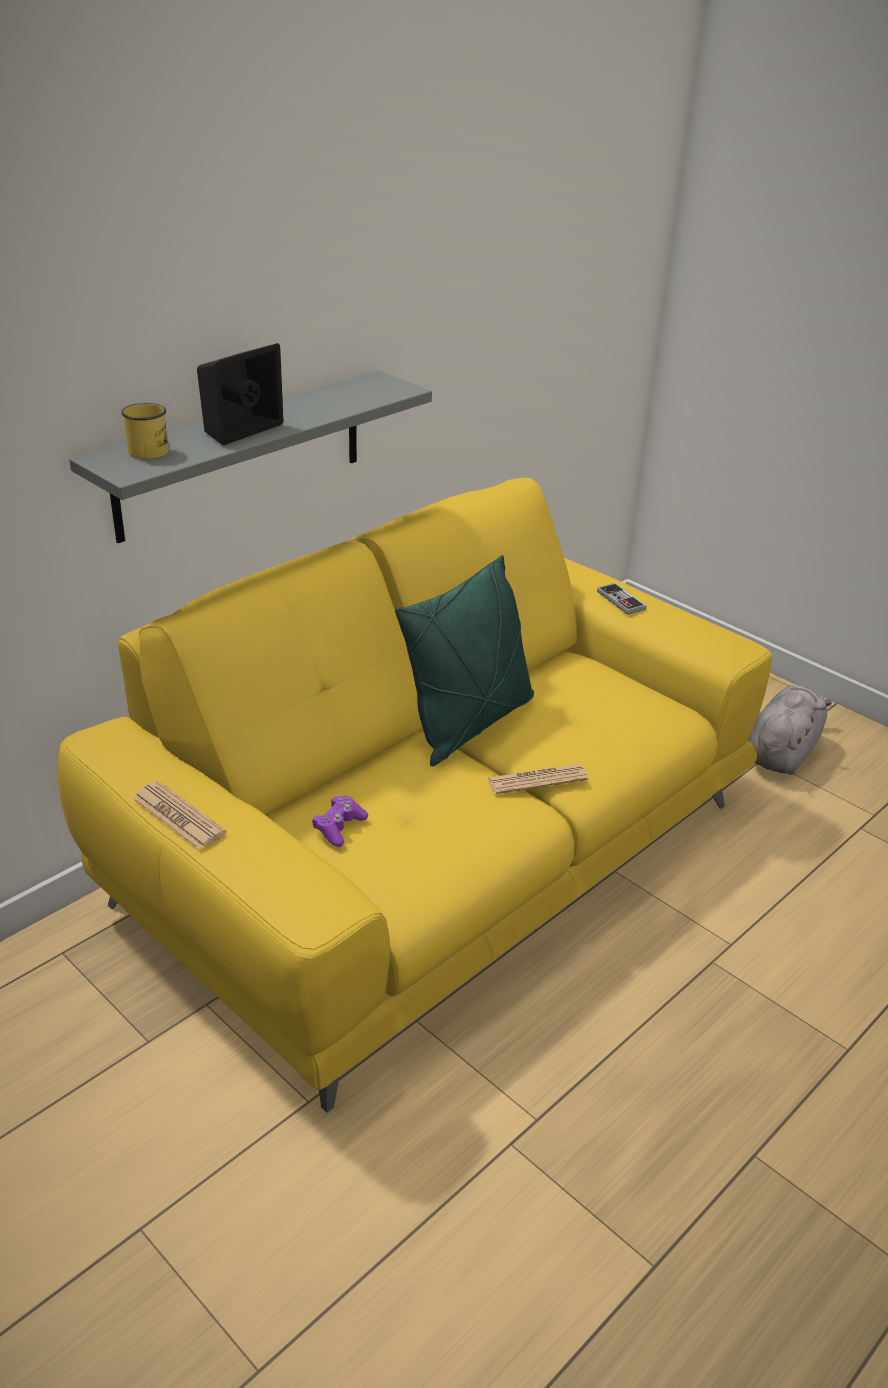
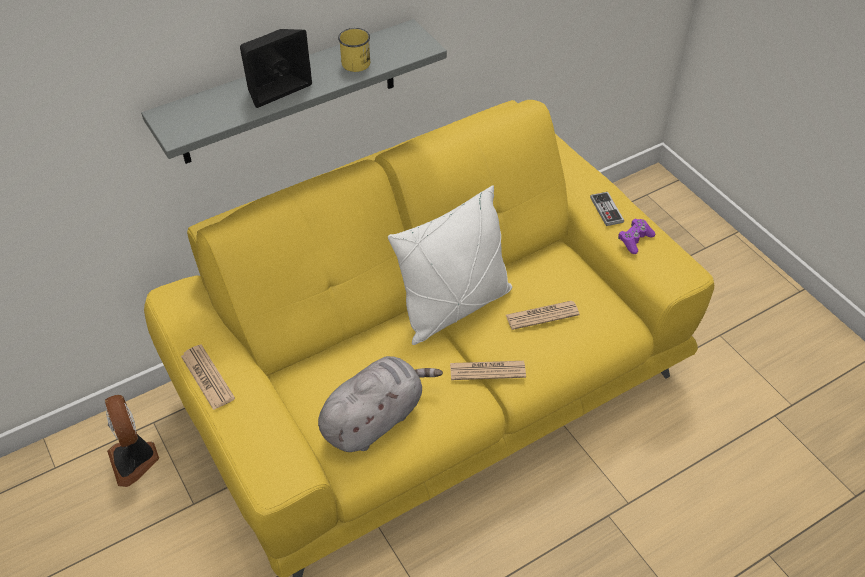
camera: 15 degrees right, 15 degrees up
yellow mug [121,403,168,459] -> yellow mug moved to [338,28,370,72]
purple game controller [312,796,368,847] -> purple game controller moved to [618,219,655,254]
green pillow [395,555,534,767] -> white pillow [388,185,512,345]
grey plush toy [748,685,832,775] -> grey plush toy moved to [318,356,443,452]
none -> fan [105,395,159,487]
none -> newspaper [506,301,580,330]

